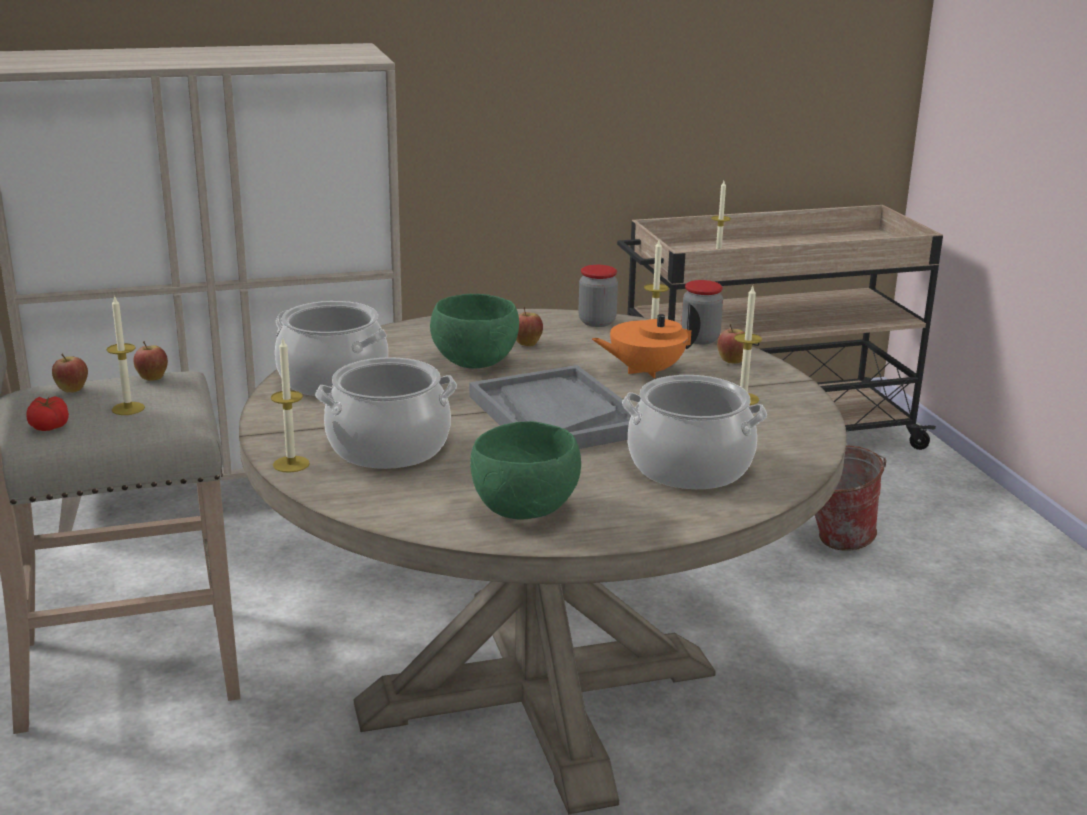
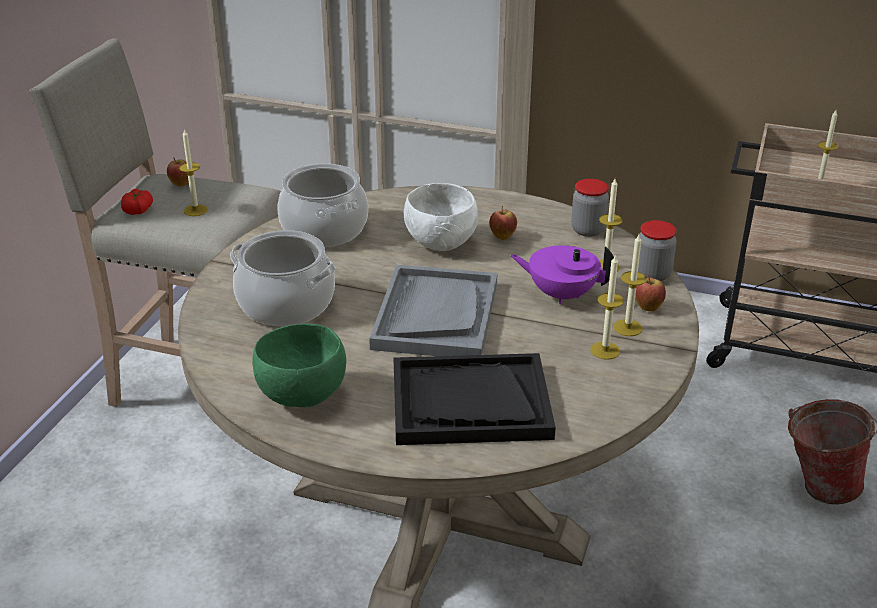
camera: 35 degrees right, 10 degrees up
apple [133,341,168,381] -> none
candle [271,339,310,473] -> candle moved to [613,235,647,336]
green bowl [430,294,519,369] -> white bowl [404,183,479,251]
orange teapot [592,303,700,378] -> purple teapot [510,245,614,304]
cooking pot [622,375,767,489] -> black tray [393,353,556,445]

